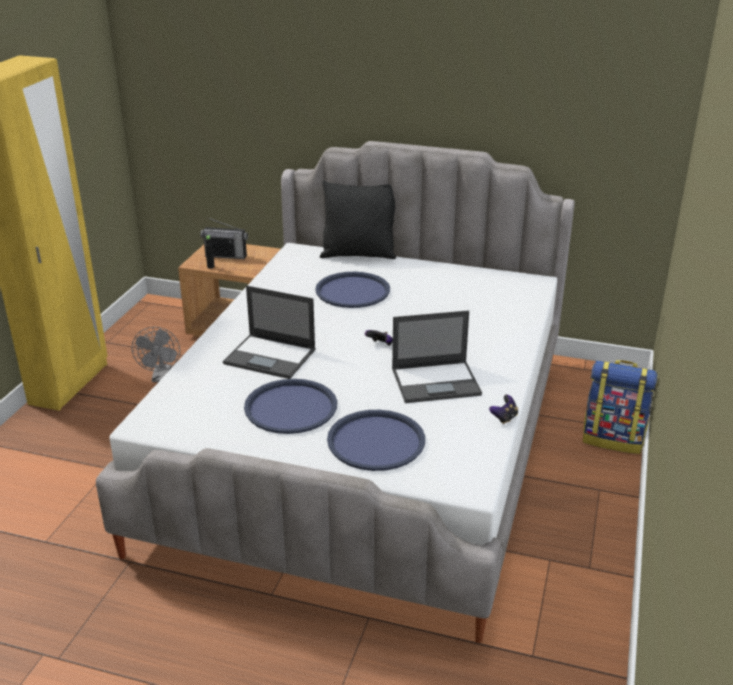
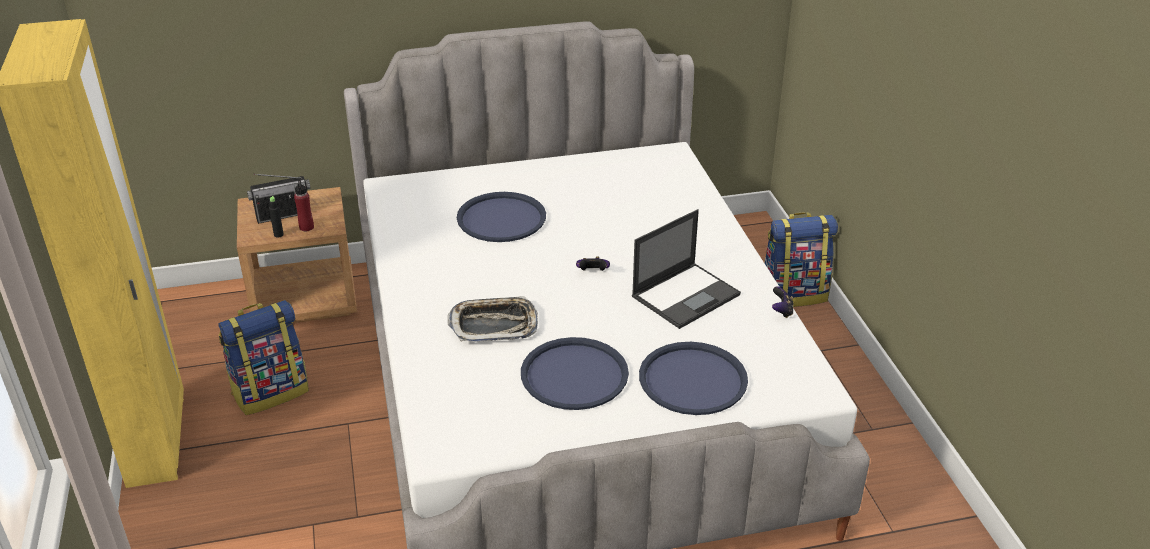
camera: 30 degrees left, 5 degrees up
grey fan [132,327,180,382] -> backpack [219,300,309,415]
laptop [223,286,316,379] -> tray [448,296,538,342]
black pillow [320,180,396,259] -> none
none -> red bottle [294,178,314,231]

